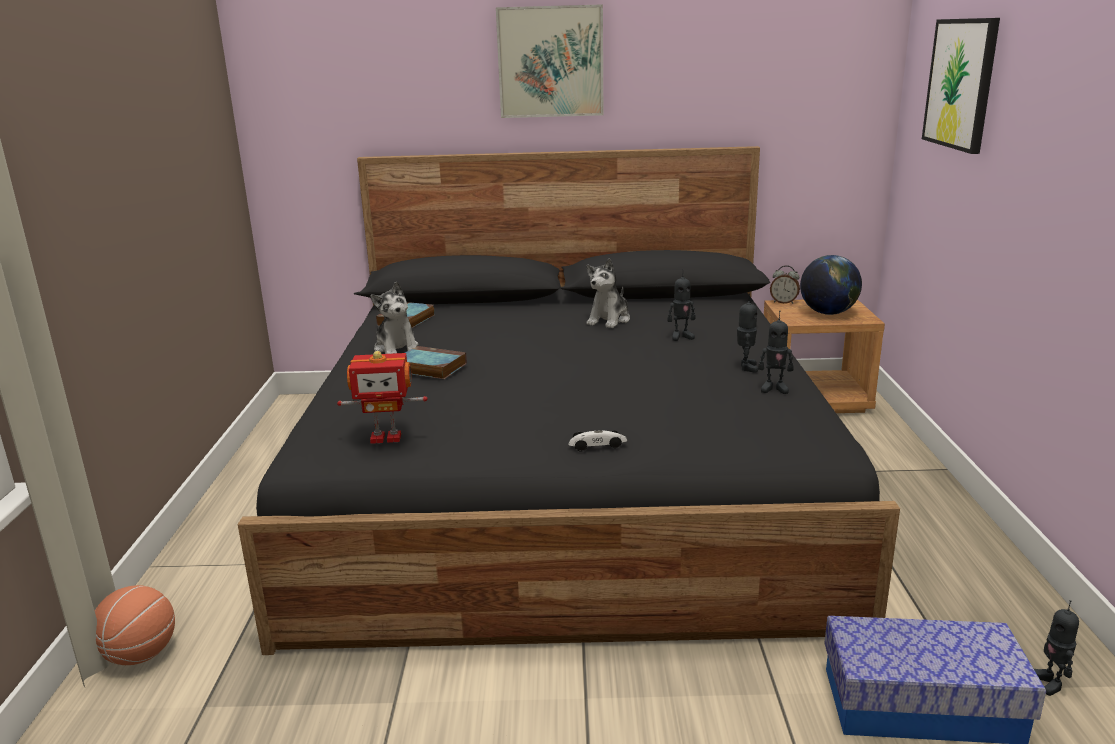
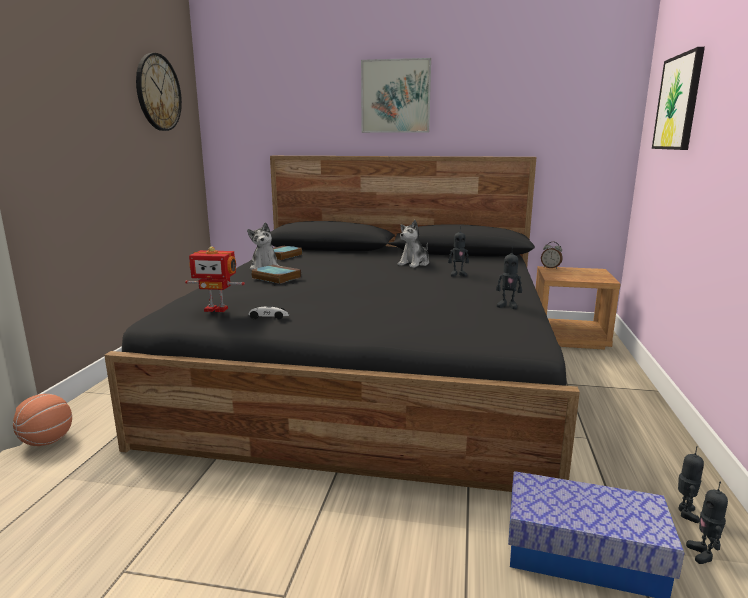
camera: 10 degrees right, 5 degrees down
toy car [568,430,628,451] -> toy car moved to [248,307,290,320]
toy robot [737,294,758,373] -> toy robot moved to [678,446,704,523]
globe [800,255,862,315] -> none
none -> wall clock [136,53,182,131]

